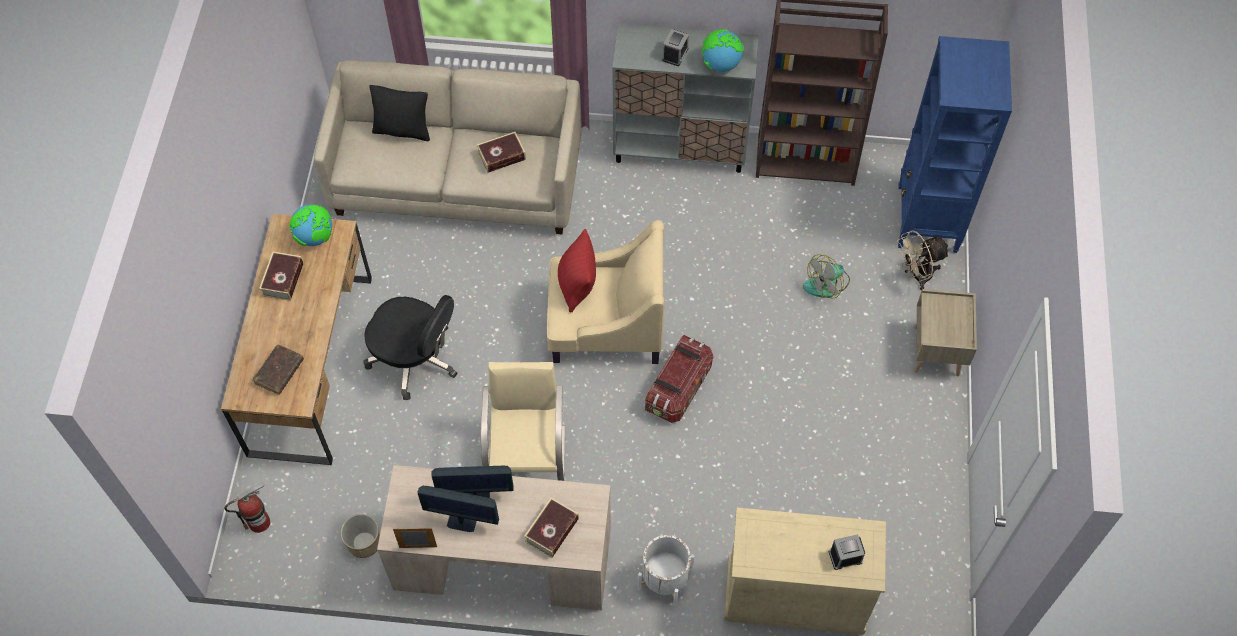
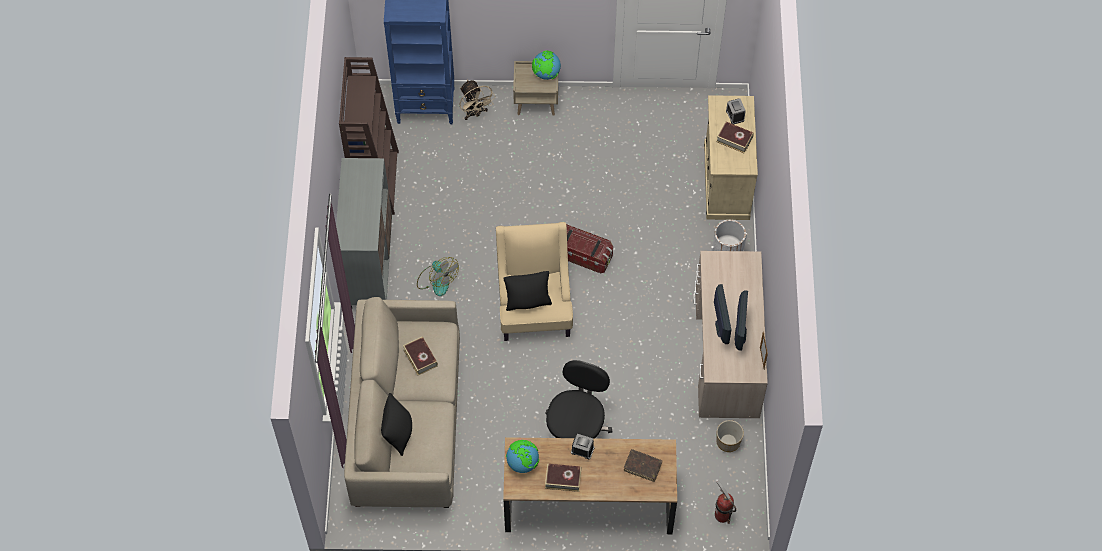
camera: 95 degrees left, 0 degrees up
beige chair [481,362,565,481] -> none
book [524,498,579,558] -> book moved to [716,121,754,154]
red pillow [558,229,596,312] -> black pillow [504,271,552,311]
alarm clock [662,29,689,66] -> alarm clock moved to [571,434,594,459]
globe [702,29,744,72] -> globe moved to [532,51,561,80]
fan [803,254,850,299] -> fan moved to [417,257,459,296]

